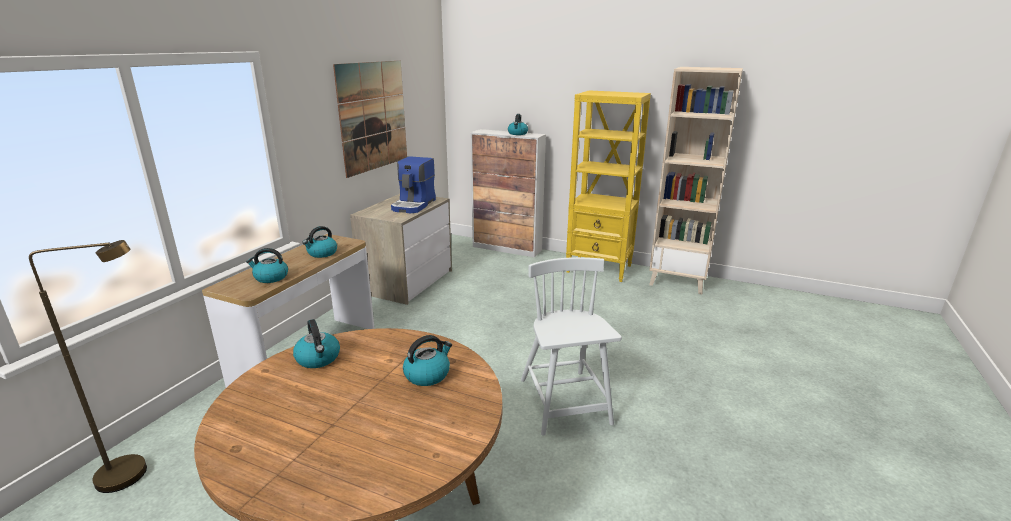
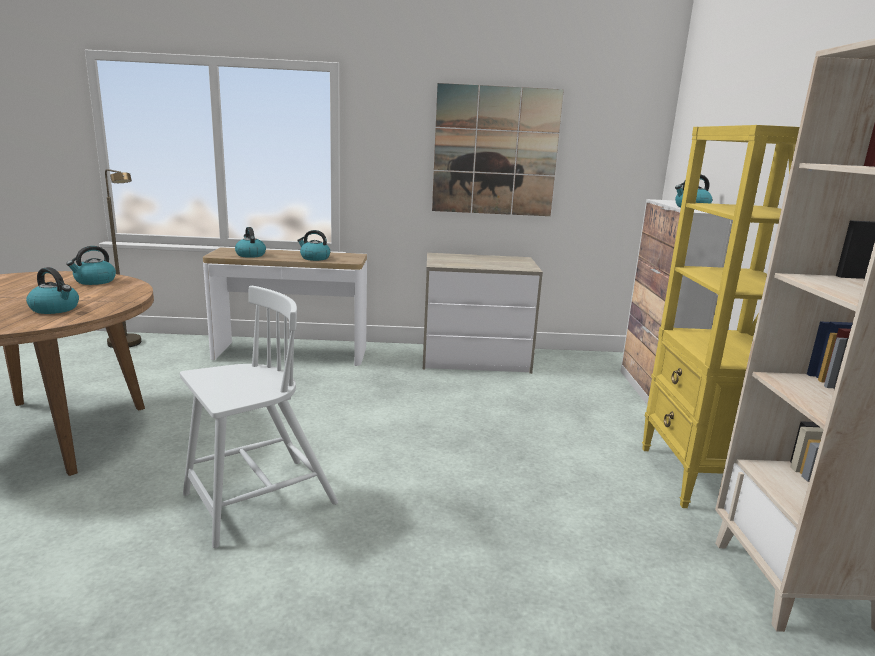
camera: 65 degrees right, 5 degrees down
coffee machine [391,156,436,213] -> none

